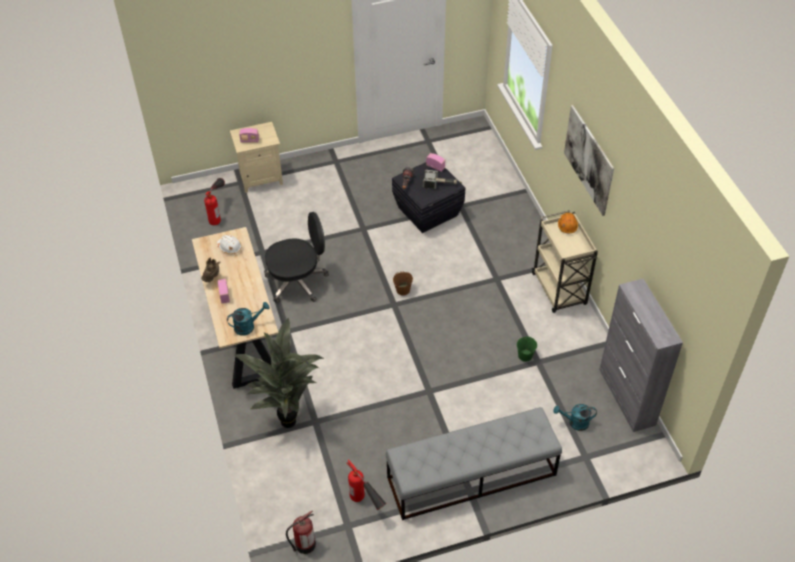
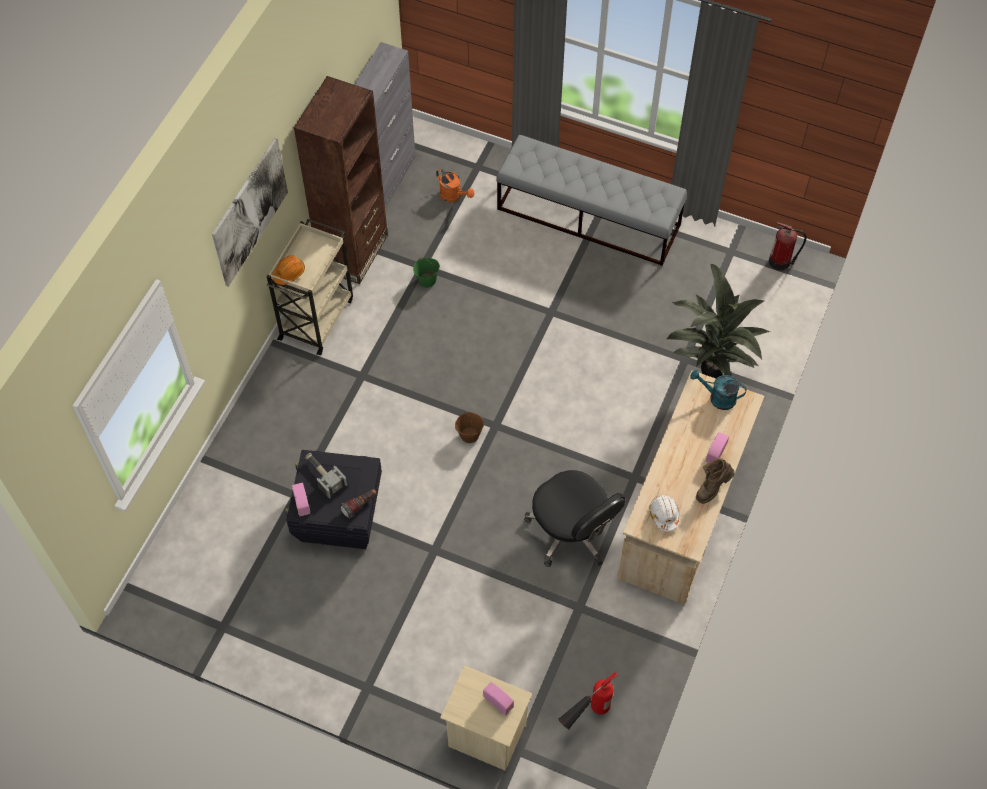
camera: 140 degrees left, 10 degrees up
black office chair [264,212,329,303] -> black office chair turned 150 degrees counterclockwise [524,470,625,567]
fire extinguisher [346,459,387,510] -> none
turquoise watering can [553,404,597,431] -> orange watering can [436,169,474,202]
none -> brown bookcase [294,76,388,284]

